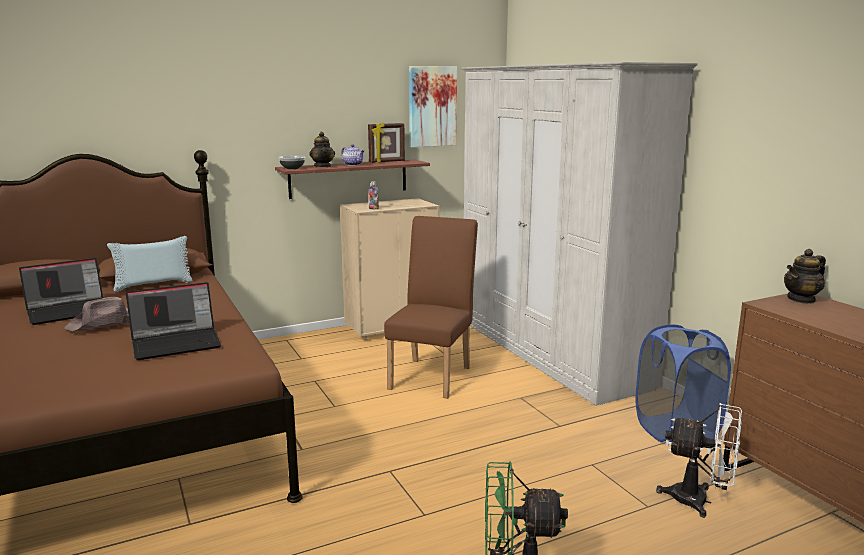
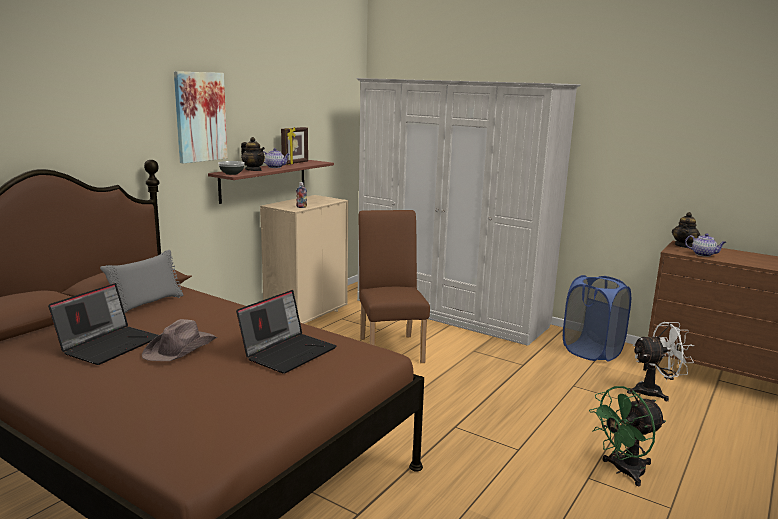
camera: 30 degrees left, 0 degrees up
blue pillow [107,236,193,292] -> grey pillow [100,250,183,313]
picture [409,66,457,147] -> picture moved to [174,71,228,163]
none -> teapot [685,233,727,257]

